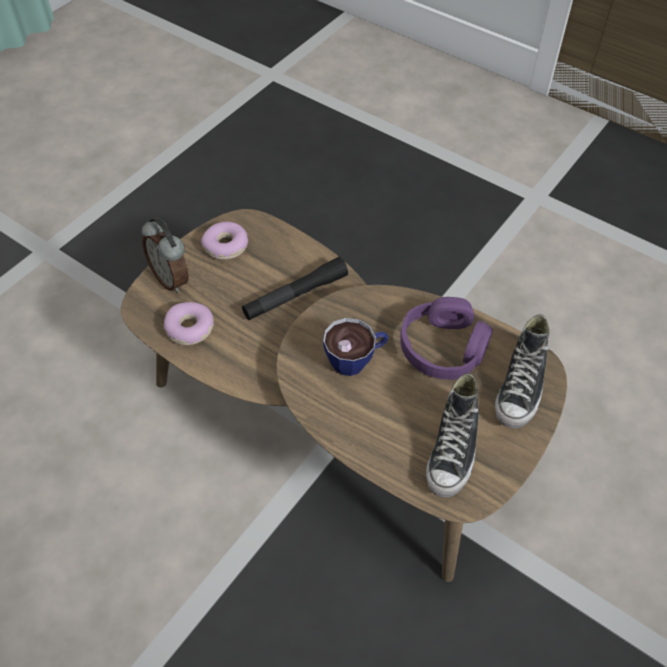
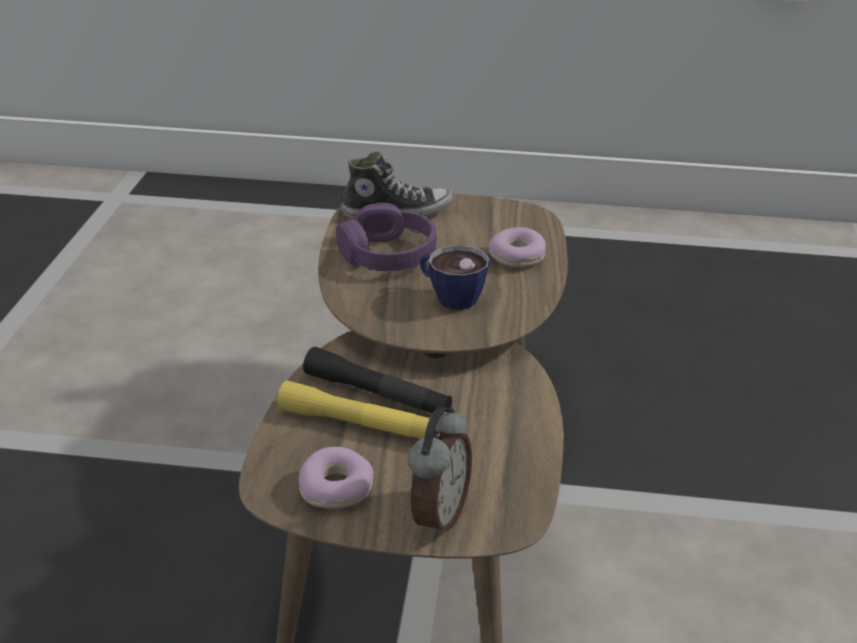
camera: 120 degrees left, 20 degrees down
donut [164,302,214,345] -> donut moved to [488,227,546,268]
shoe [426,373,479,498] -> none
none -> yellow flashlight [277,381,430,439]

